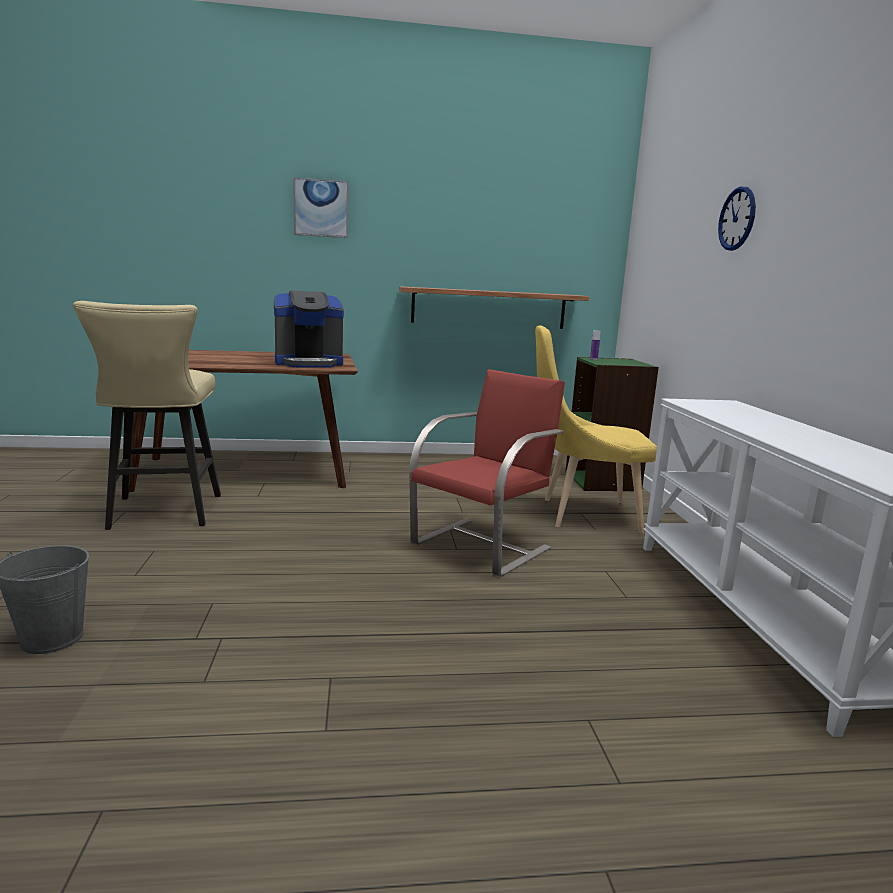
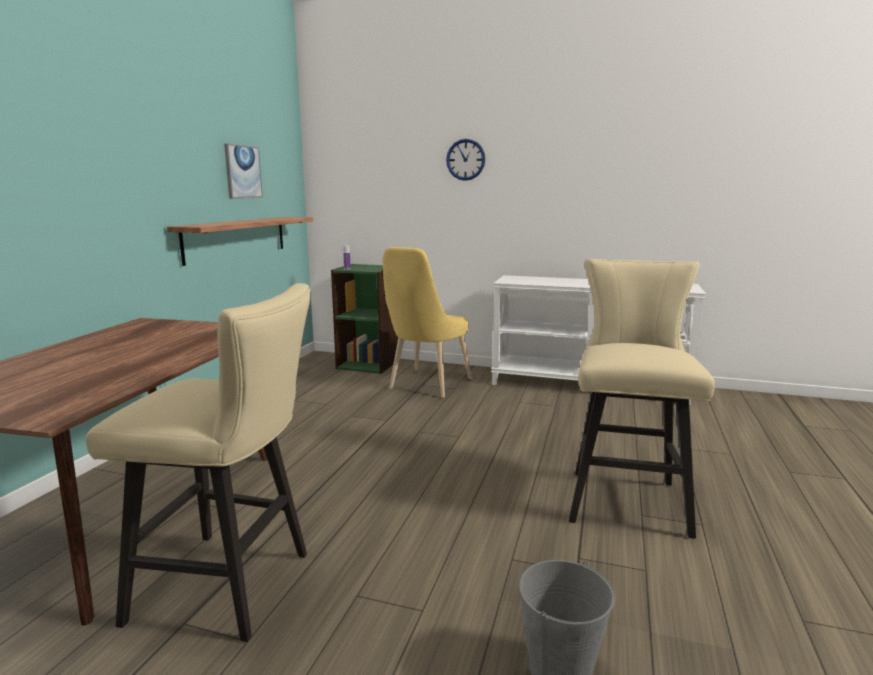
camera: 65 degrees left, 0 degrees up
coffee machine [274,291,344,368] -> none
picture [293,178,349,238] -> picture moved to [224,144,263,199]
red chair [409,369,565,577] -> none
none -> beige stool [569,259,715,539]

